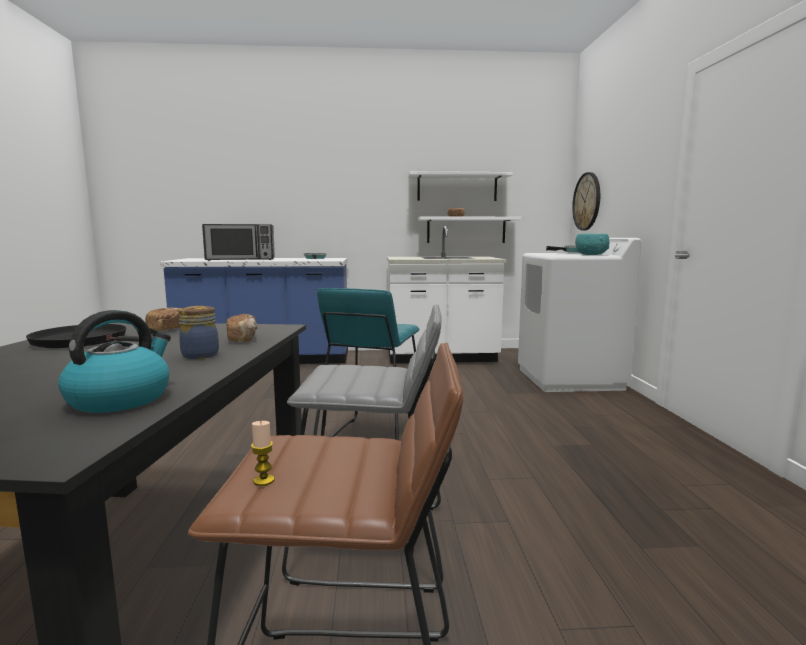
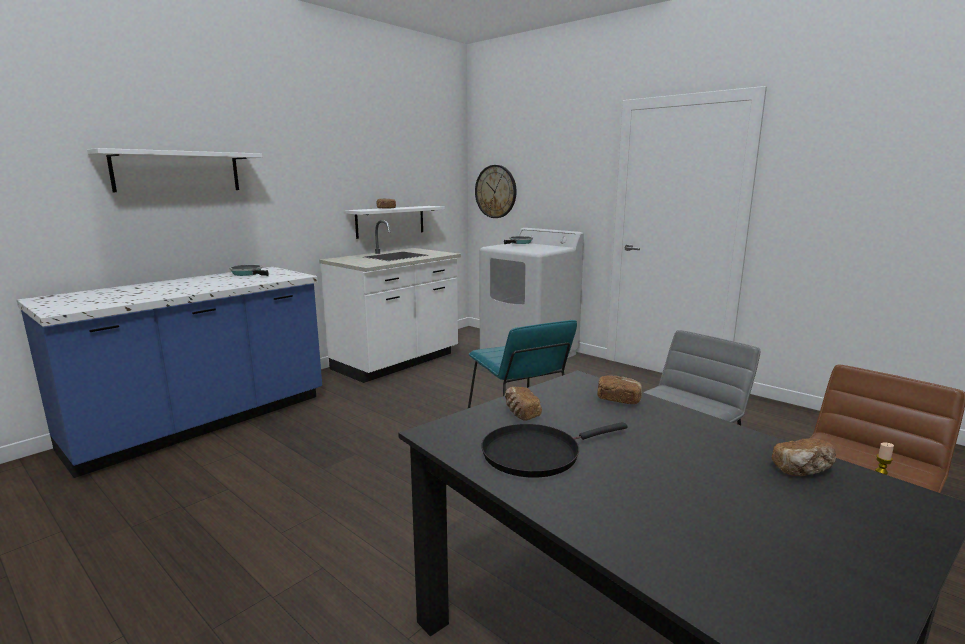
camera: 45 degrees left, 5 degrees up
kettle [58,310,171,413] -> bread [772,438,836,476]
jar [179,306,219,359] -> none
microwave [202,224,275,261] -> none
white shelf [408,171,513,201] -> white shelf moved to [87,148,262,192]
turquoise bowl [575,234,610,255] -> none

